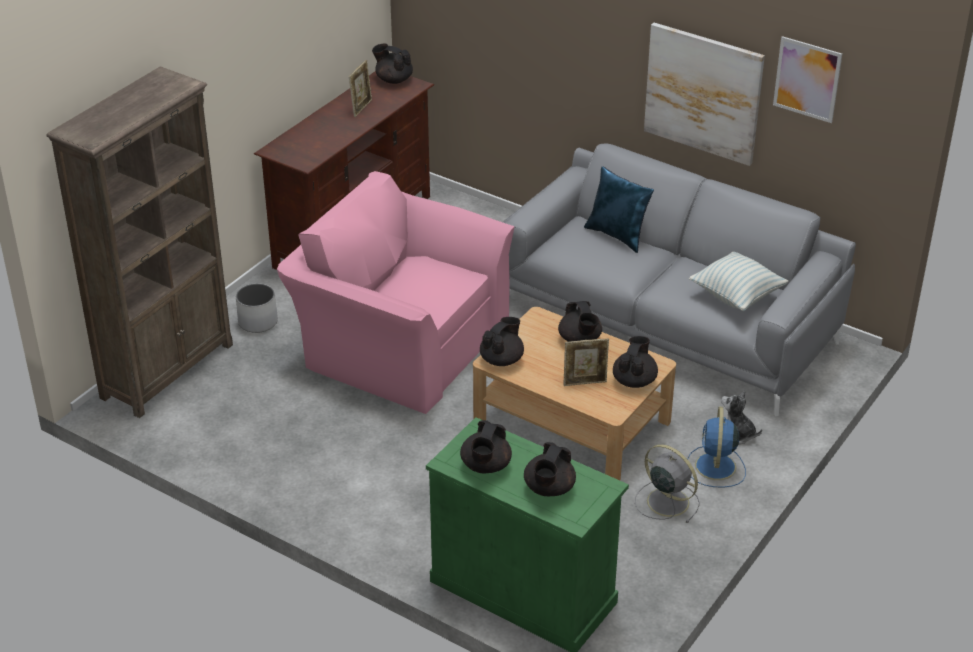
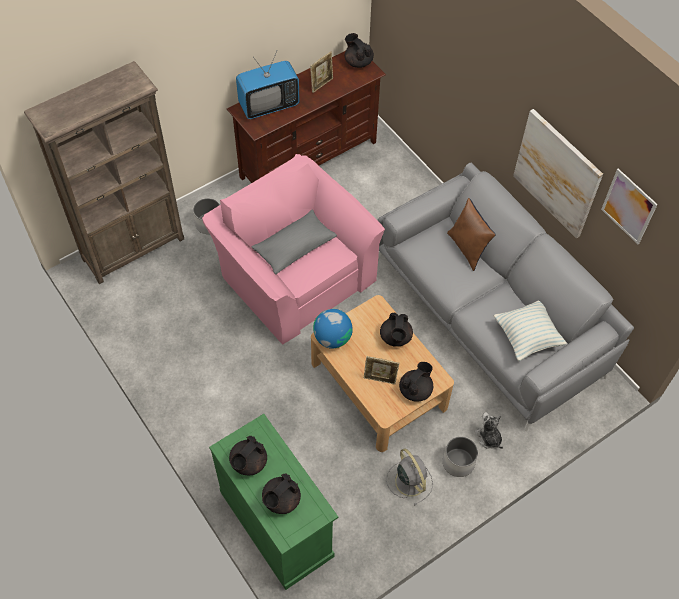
camera: 20 degrees right, 20 degrees up
black teapot [480,317,524,366] -> globe [313,309,353,349]
blue pillow [584,166,654,253] -> brown pillow [447,198,496,271]
blue fan [688,407,746,488] -> white planter [443,436,478,477]
none -> television [236,51,300,119]
none -> grey pillow [251,210,337,274]

